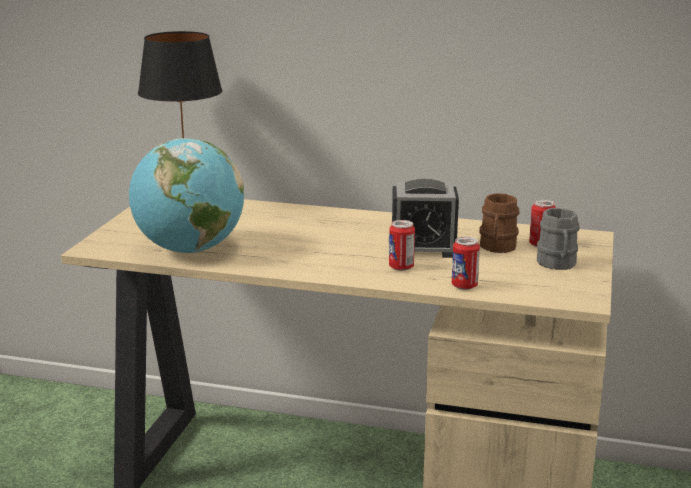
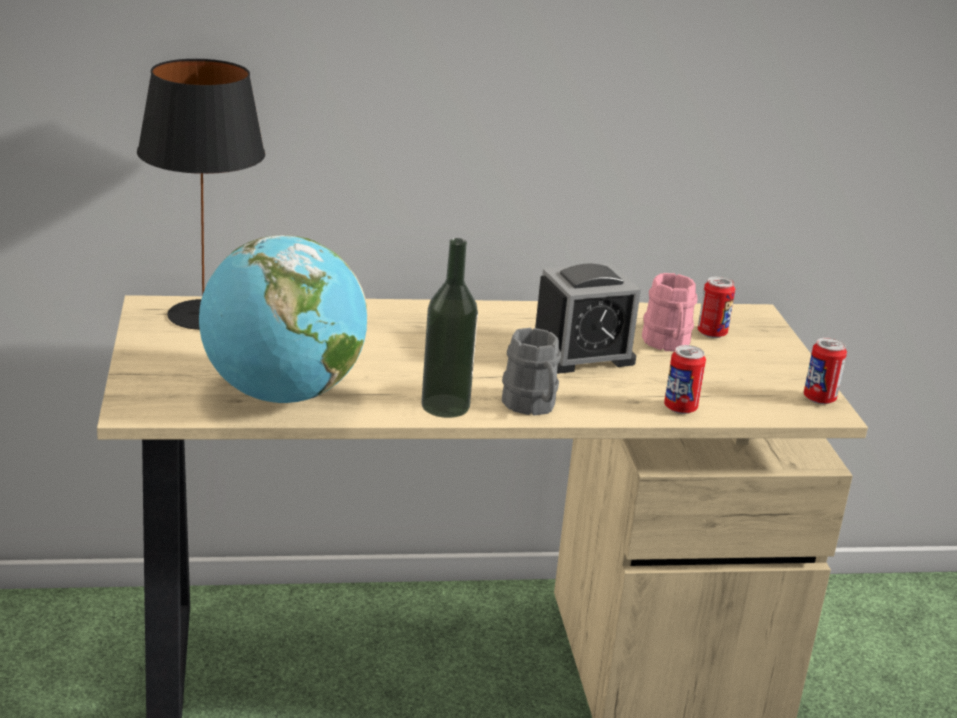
camera: 25 degrees left, 5 degrees up
can [389,220,415,271] -> can moved to [804,337,847,404]
brown mug [479,193,520,253] -> pink mug [642,273,697,351]
grey mug [537,208,580,270] -> grey mug moved to [502,328,561,416]
none -> bottle [421,238,478,418]

